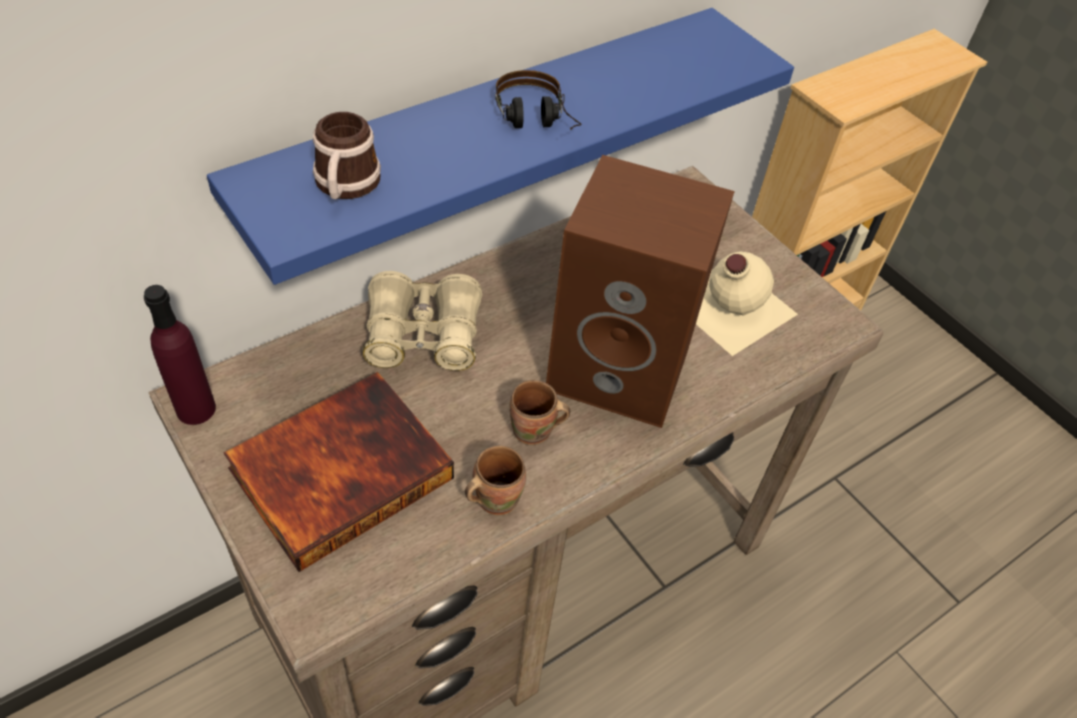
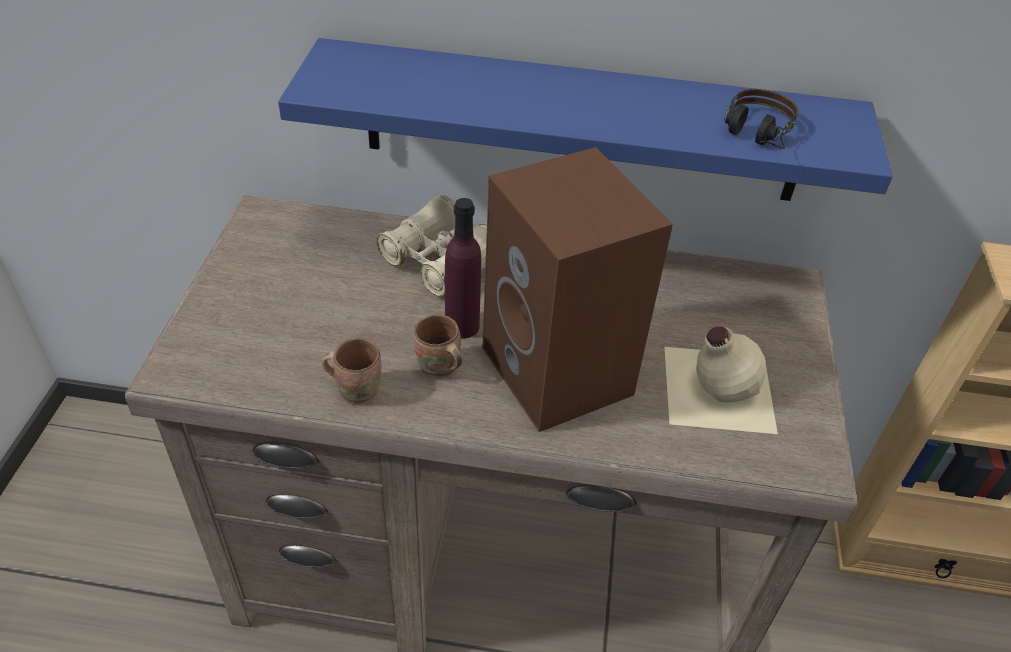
camera: 45 degrees right, 5 degrees down
purple bottle [144,285,216,425] -> purple bottle moved to [445,198,481,339]
book [224,372,454,572] -> none
mug [313,112,381,199] -> none
headphones [495,70,581,130] -> headphones moved to [724,89,799,149]

